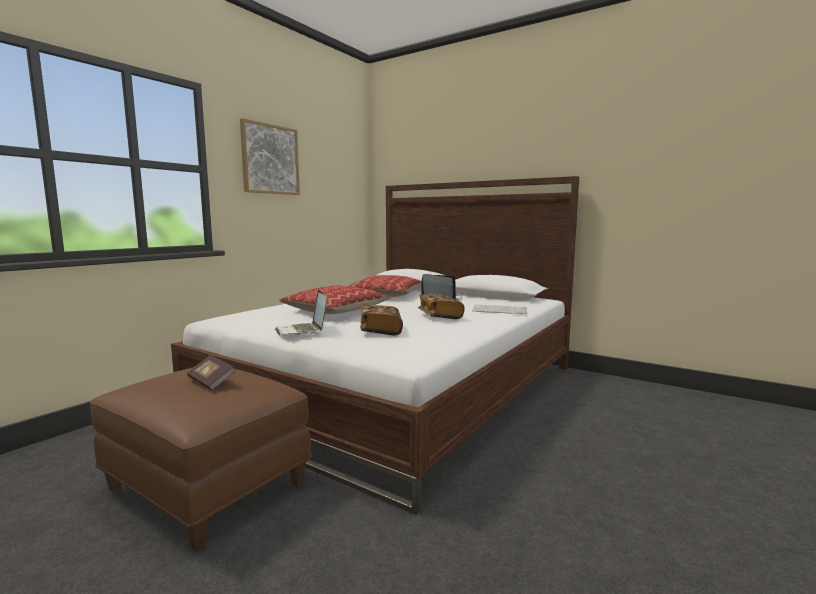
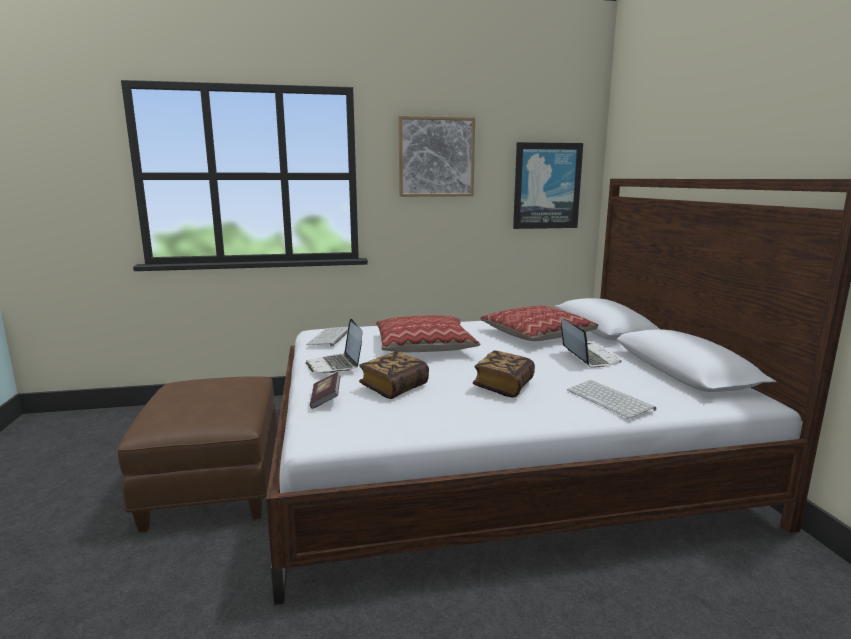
camera: 45 degrees right, 5 degrees up
book [187,355,235,390] -> book moved to [310,372,340,409]
laptop [275,290,327,335] -> laptop turned 45 degrees counterclockwise [305,319,362,373]
none -> keyboard [306,327,348,347]
none -> picture [513,142,583,229]

